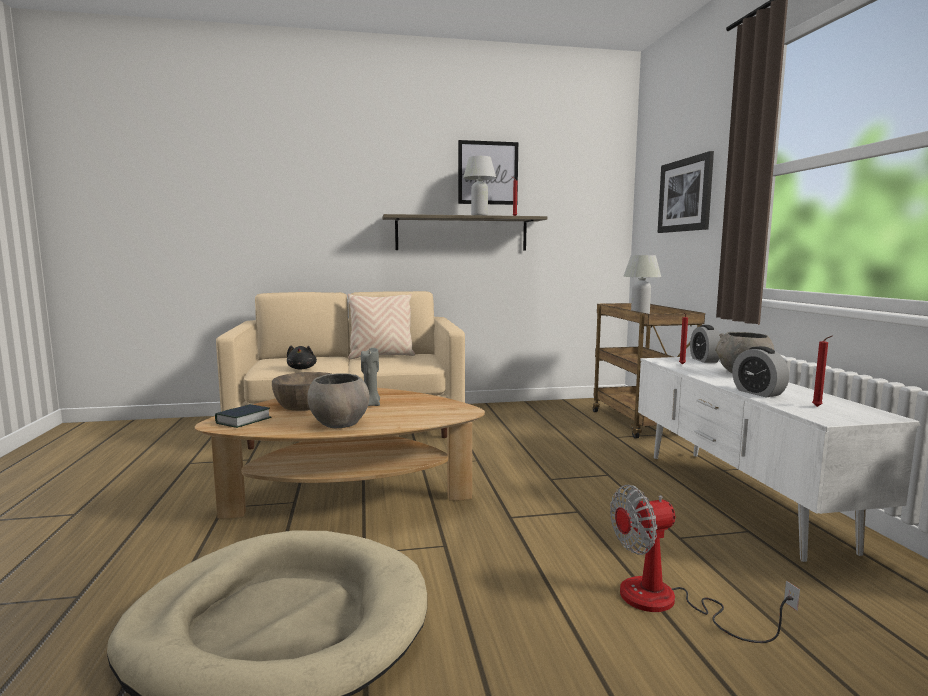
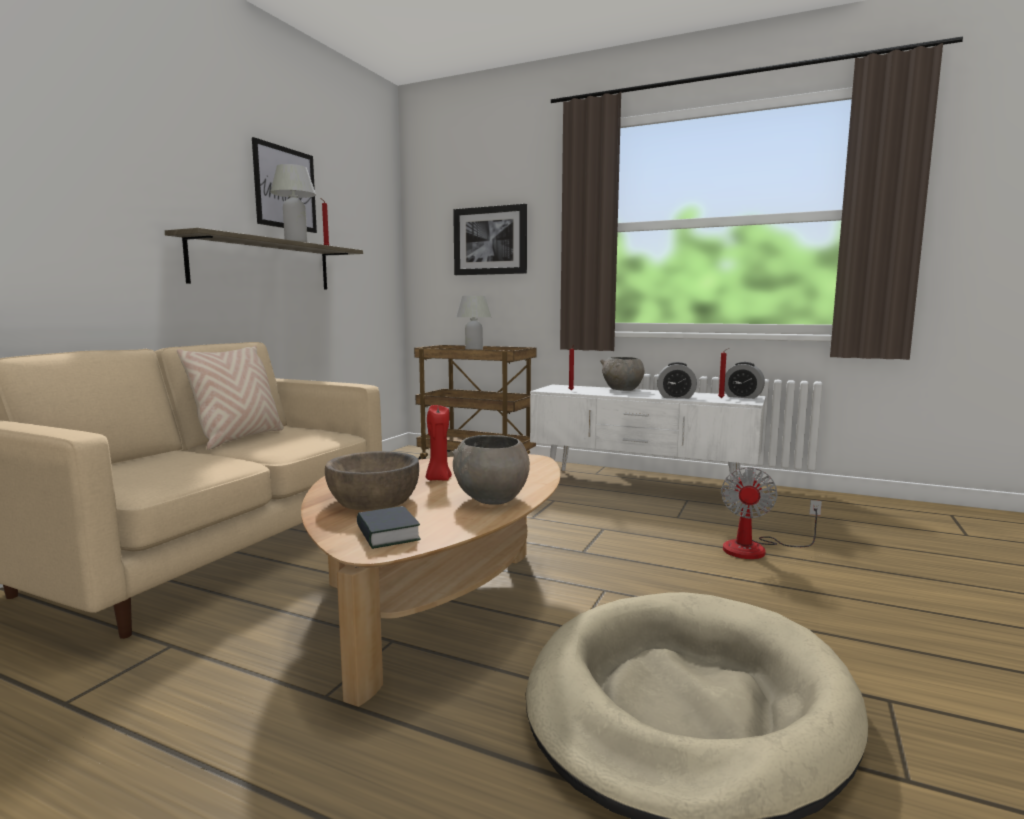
camera: 55 degrees left, 0 degrees up
black plush toy [287,346,317,369] -> none
grey candle [361,348,380,406] -> red candle [426,405,452,481]
alarm clock [690,325,720,363] -> alarm clock moved to [724,362,765,399]

